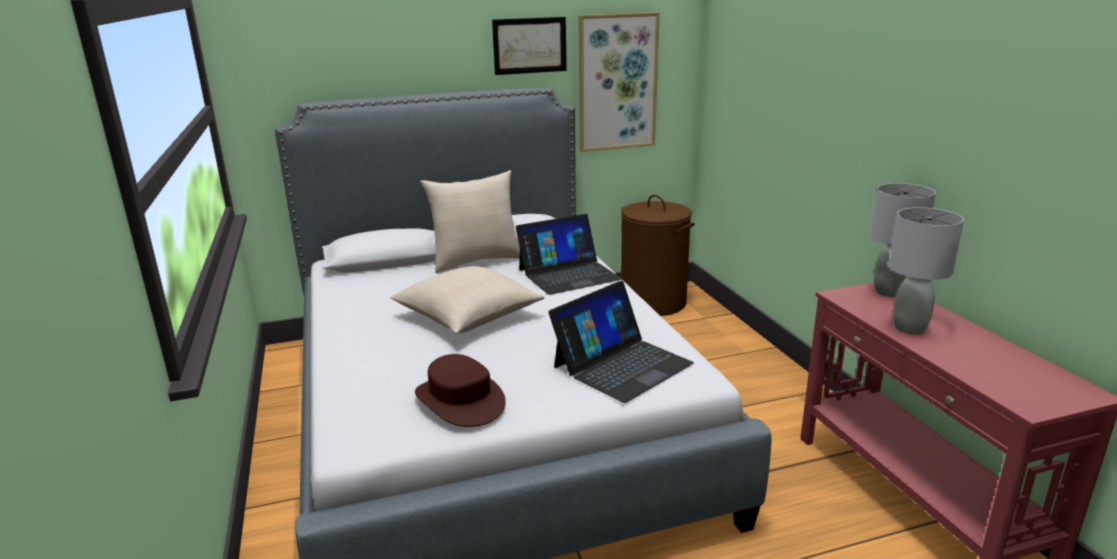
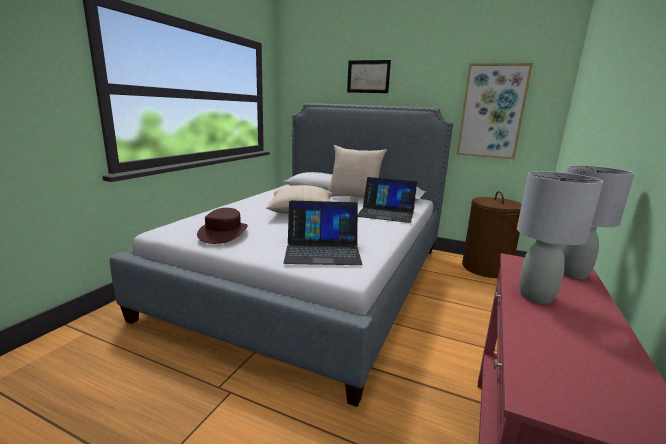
camera: 40 degrees right, 5 degrees down
picture [492,17,567,75] -> picture moved to [347,60,391,93]

